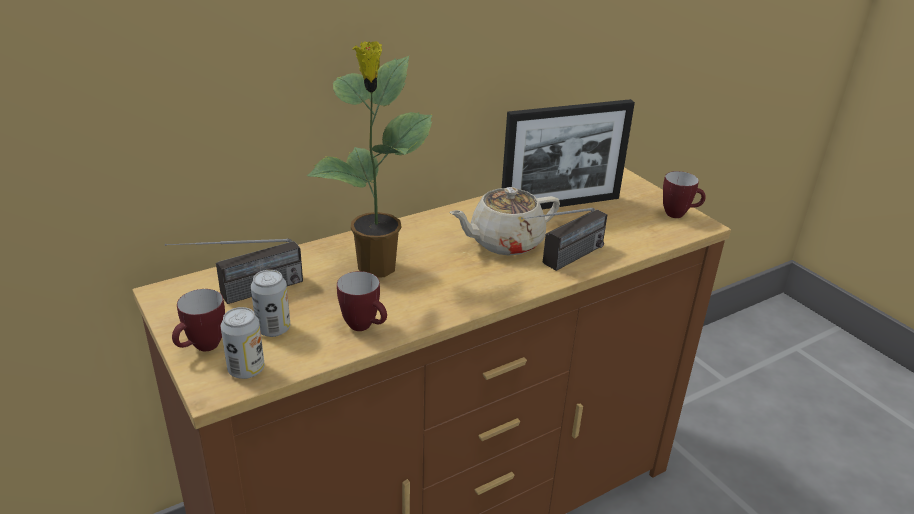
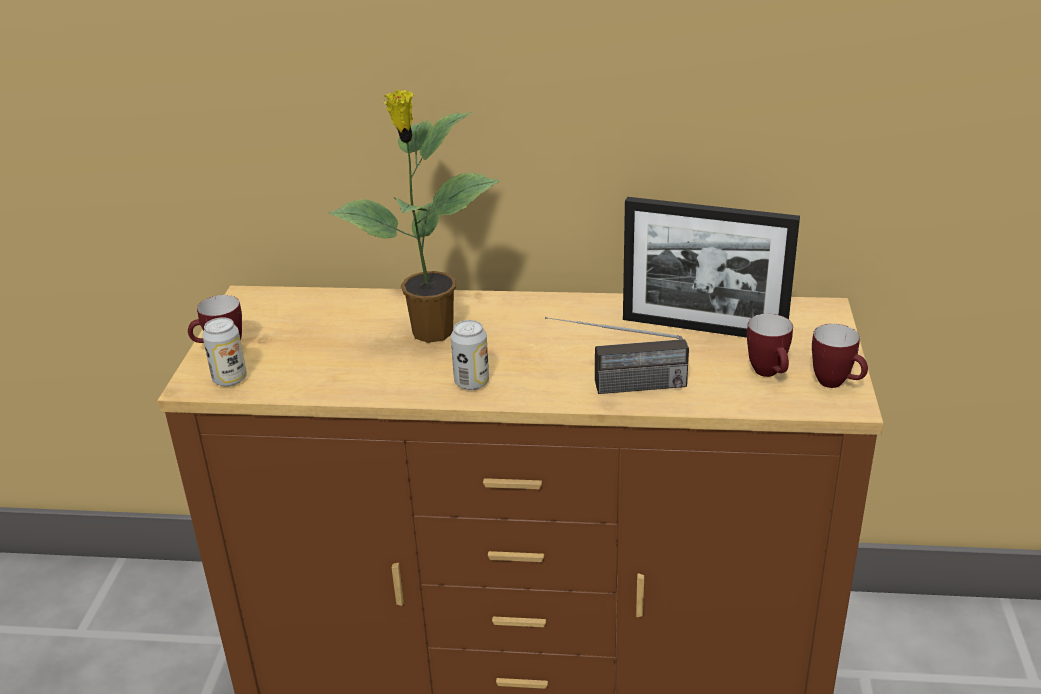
camera: 40 degrees right, 0 degrees up
radio [165,239,303,304] -> none
can [251,270,290,337] -> can moved to [451,320,489,390]
mug [337,271,387,331] -> mug moved to [747,314,793,377]
beige teapot [450,187,560,256] -> none

